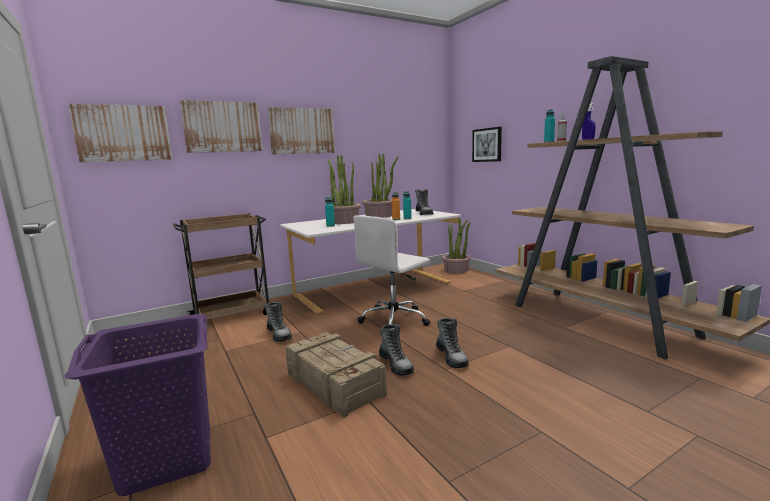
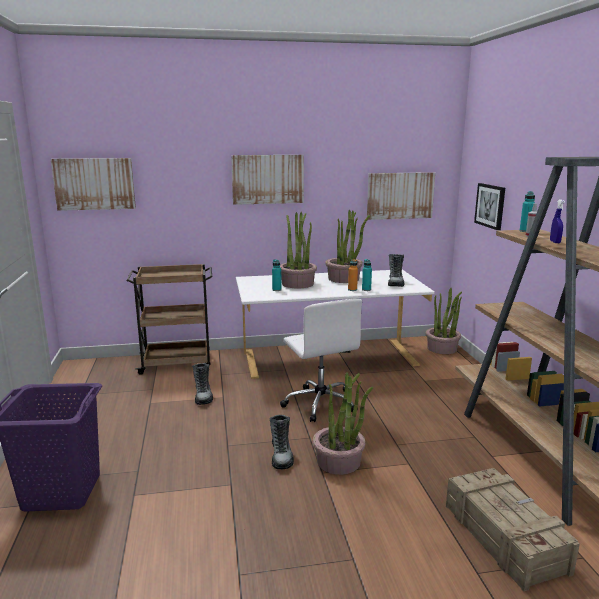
camera: 20 degrees right, 5 degrees up
picture [180,100,263,153] -> picture moved to [367,172,435,220]
crate [285,332,387,418] -> crate moved to [446,468,580,591]
white office chair [353,215,430,326] -> white office chair turned 90 degrees counterclockwise [280,299,362,422]
boot [436,318,469,368] -> potted plant [313,373,373,475]

